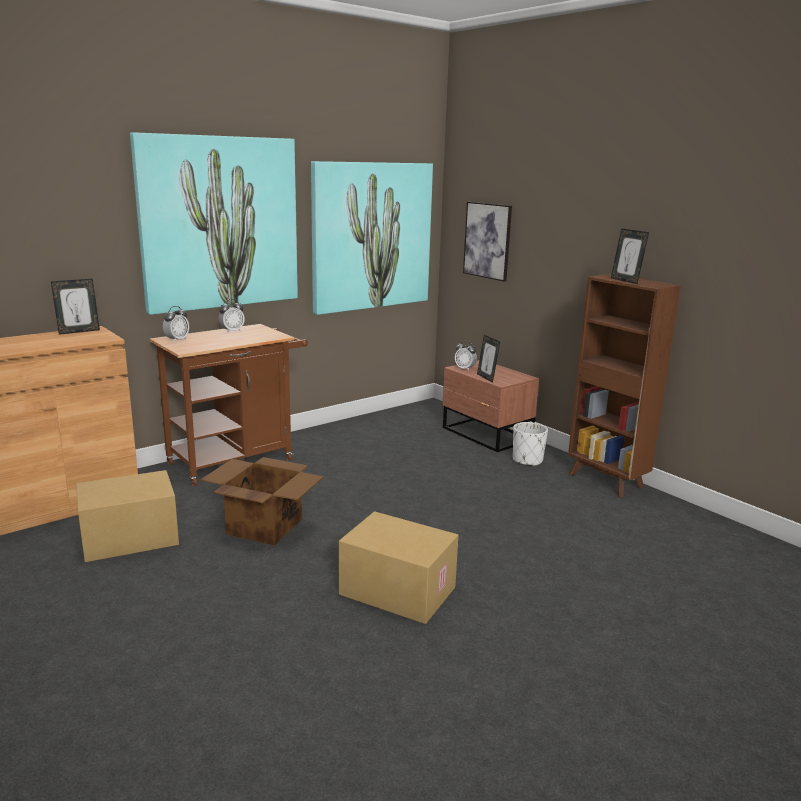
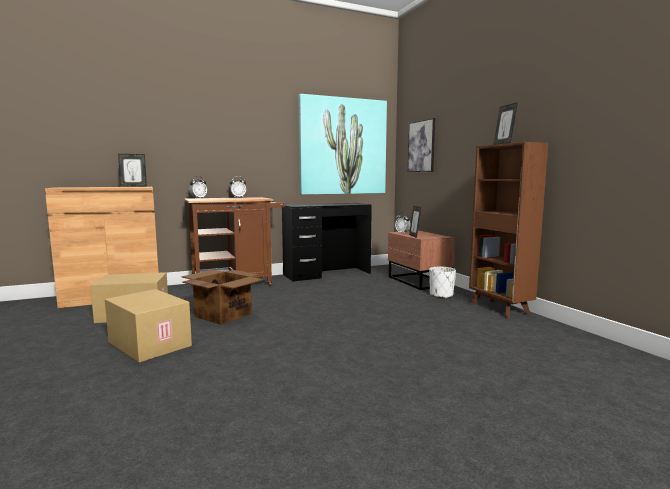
camera: 15 degrees right, 10 degrees down
picture [130,133,298,315] -> none
cardboard box [339,511,458,624] -> cardboard box moved to [105,289,192,363]
none -> black desk [282,203,372,281]

